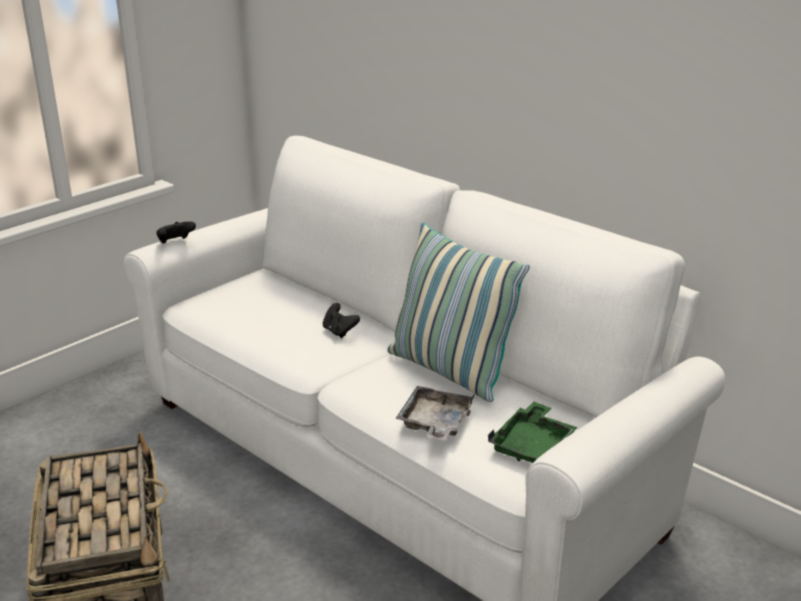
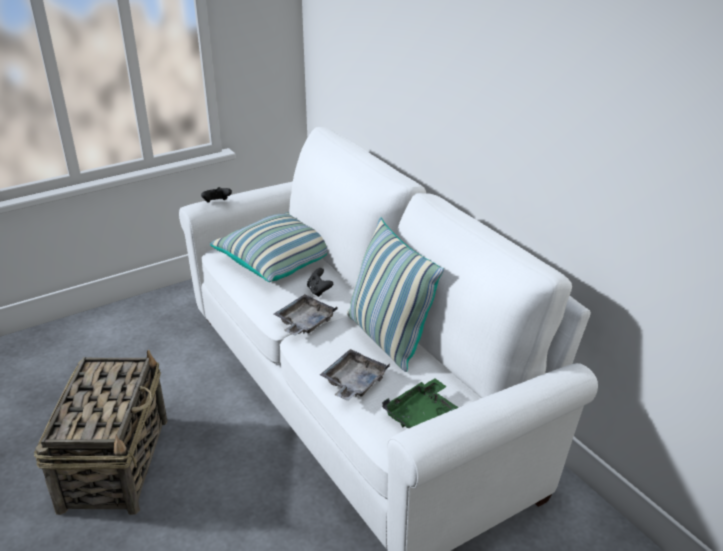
camera: 15 degrees right, 5 degrees up
none -> pillow [210,212,327,282]
none -> grey tray [274,294,338,336]

